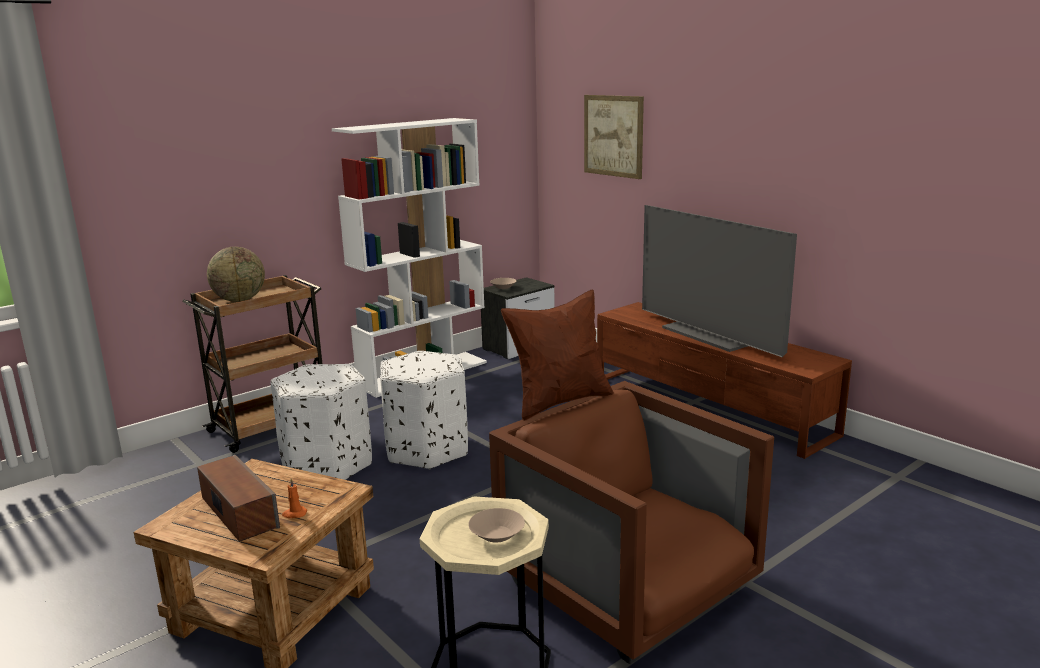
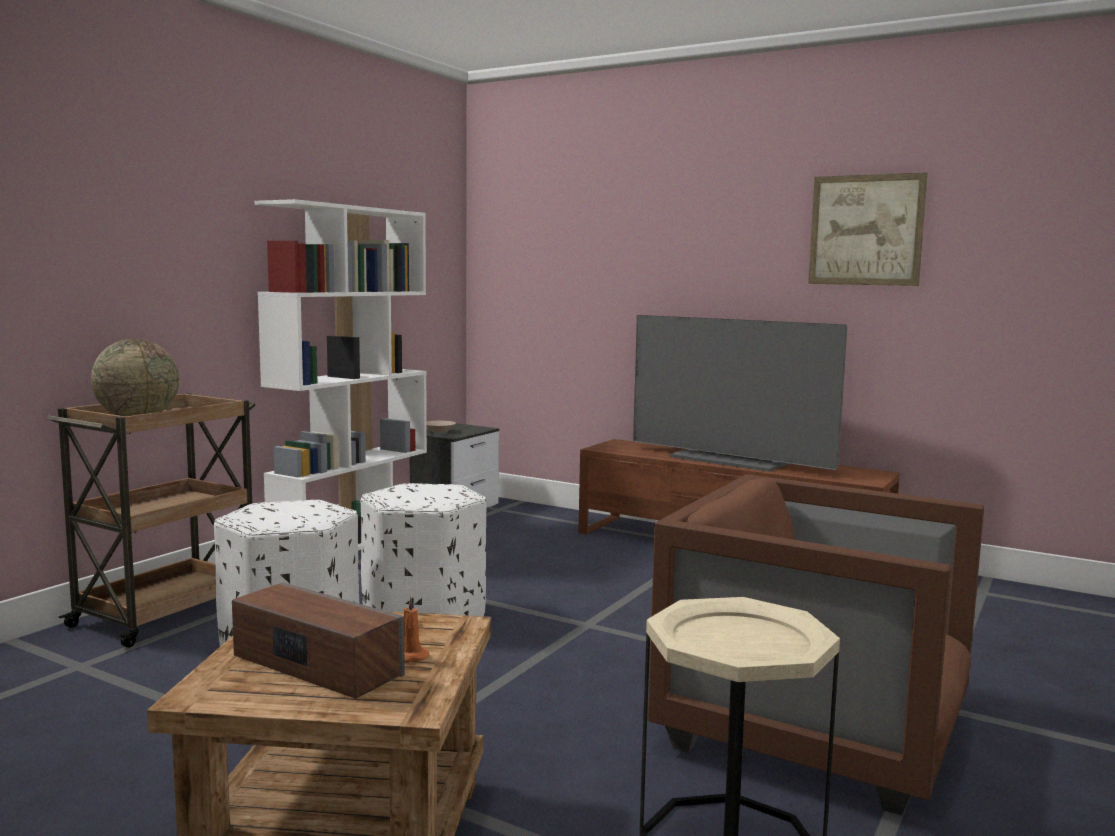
camera: 20 degrees left, 10 degrees down
beige bowl [468,508,525,542] -> none
brown pillow [501,289,614,421] -> none
picture [584,95,644,179] -> picture moved to [808,172,928,286]

